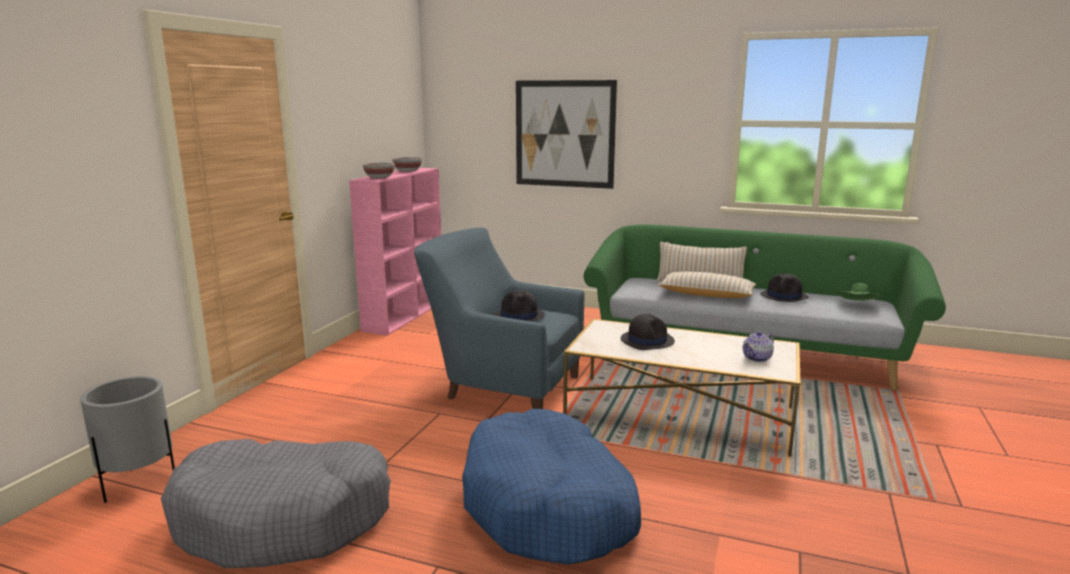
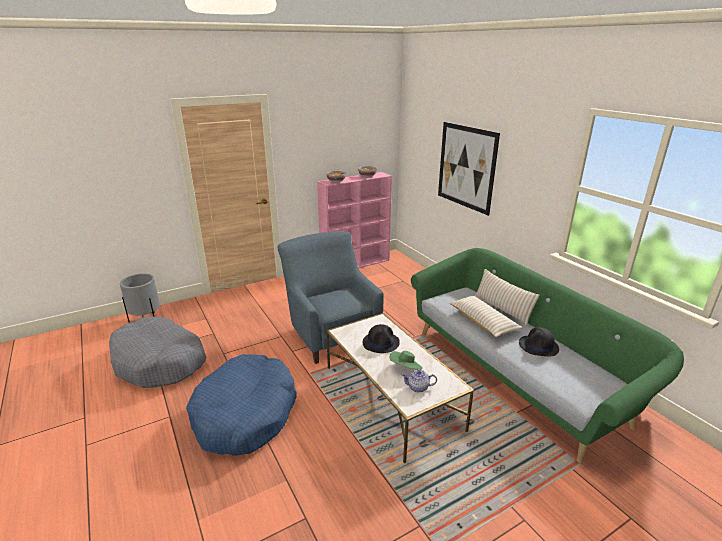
camera: 40 degrees right, 10 degrees up
black hat [494,291,545,321] -> none
green hat [837,283,881,301] -> green hat moved to [390,351,422,370]

